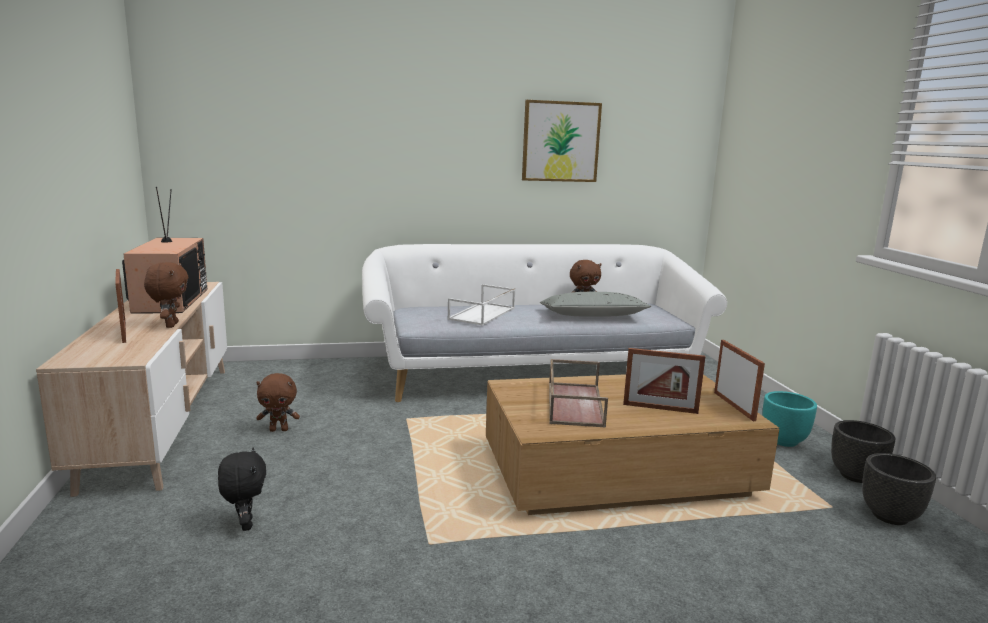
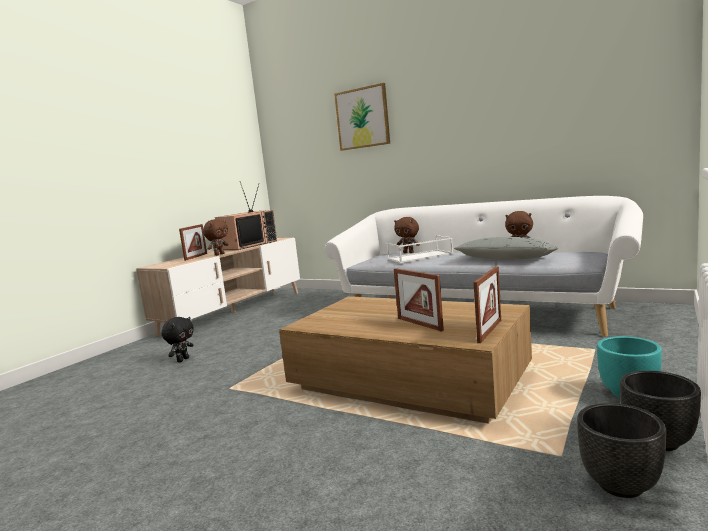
camera: 45 degrees right, 5 degrees down
brown plush toy [256,373,300,432] -> brown plush toy moved to [394,217,420,253]
picture [522,100,602,182] -> picture moved to [334,83,390,151]
brown tray [549,359,608,428] -> none

